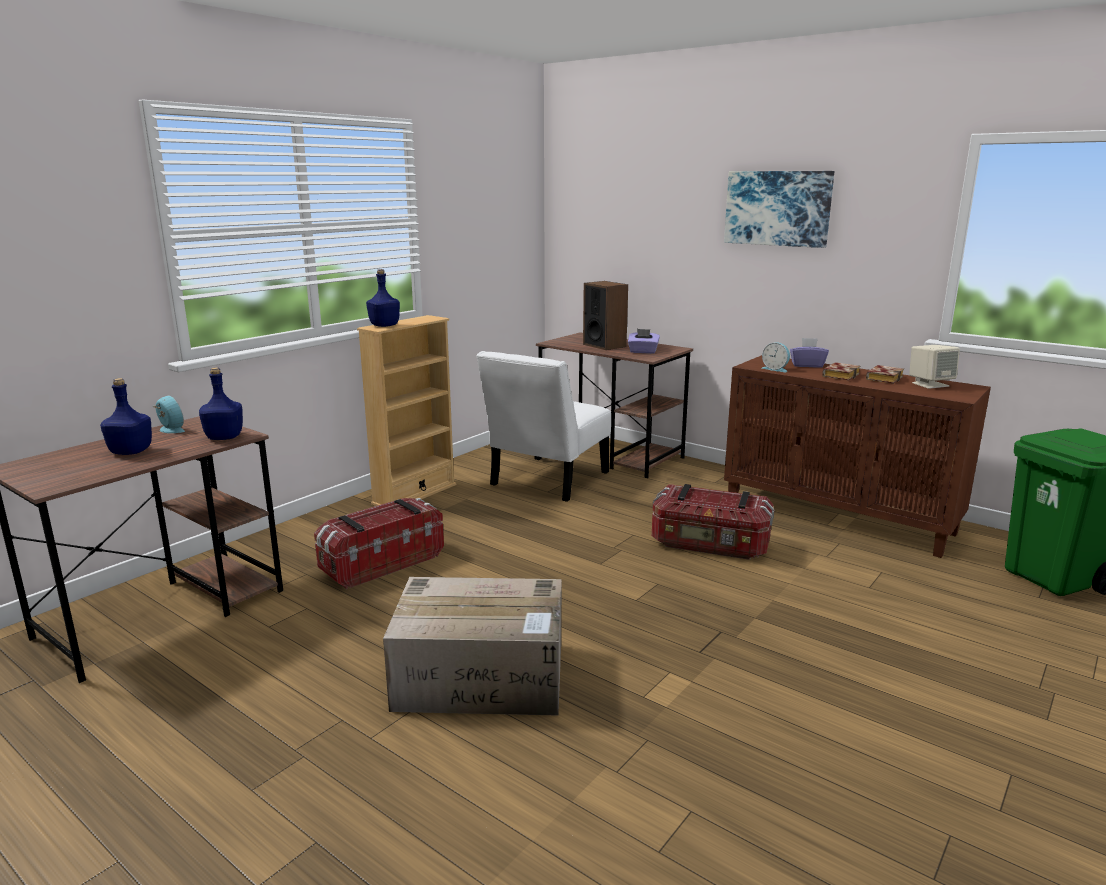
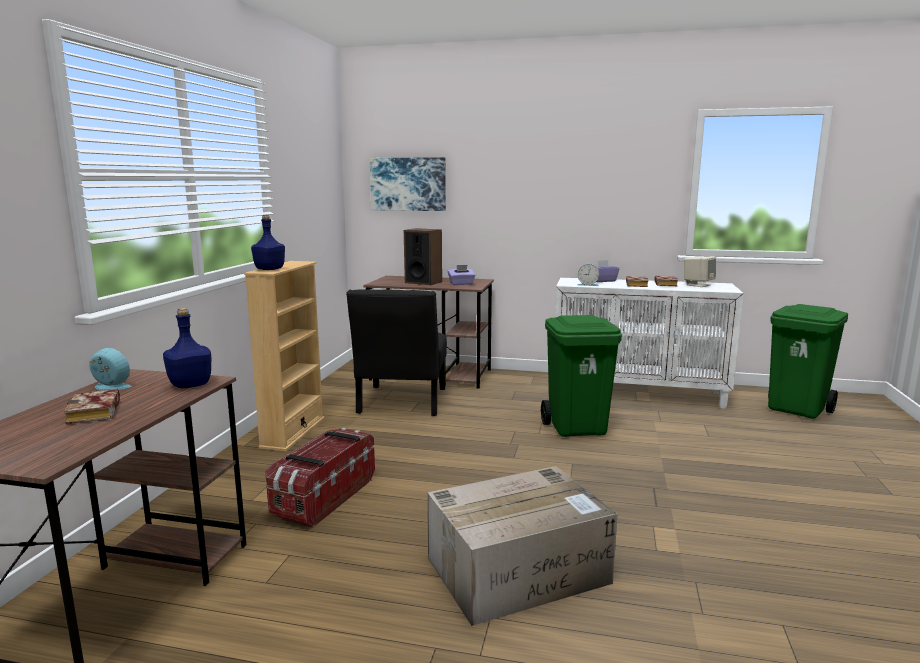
camera: 25 degrees left, 5 degrees down
blue bottle [100,378,152,455] -> book [64,389,120,424]
white chair [476,351,611,502] -> black chair [346,289,447,416]
storage box [652,484,774,560] -> green trash can [541,315,622,437]
picture [724,171,835,248] -> picture moved to [370,157,446,211]
brown cabinet [724,355,991,558] -> white cabinet [555,278,744,409]

